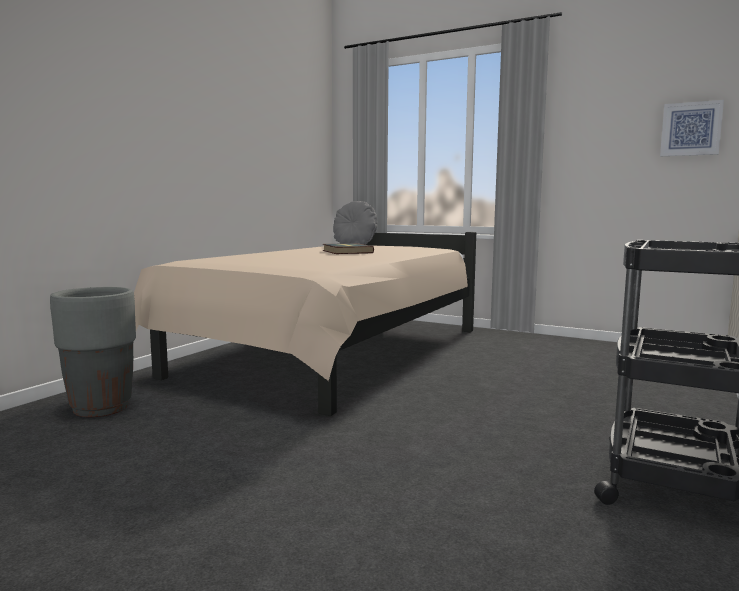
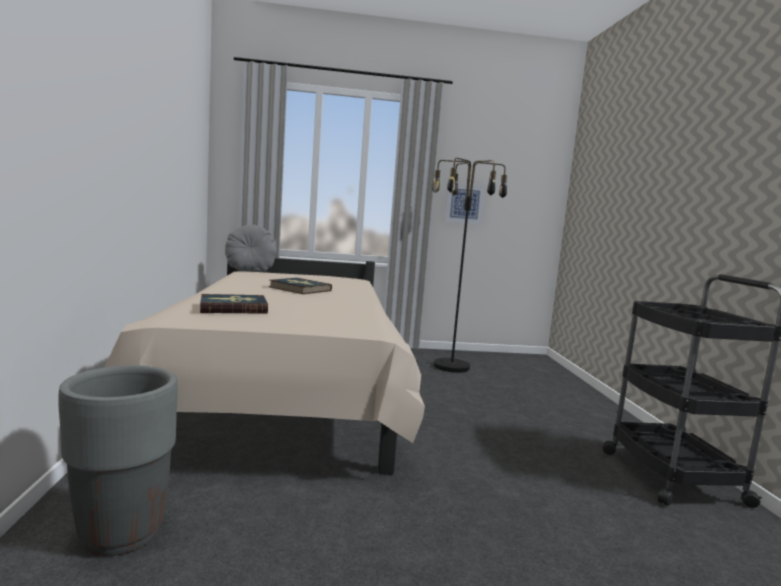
camera: 35 degrees left, 0 degrees up
picture [660,100,724,156] -> picture moved to [444,183,486,225]
none -> book [200,294,268,314]
none -> floor lamp [432,158,507,373]

